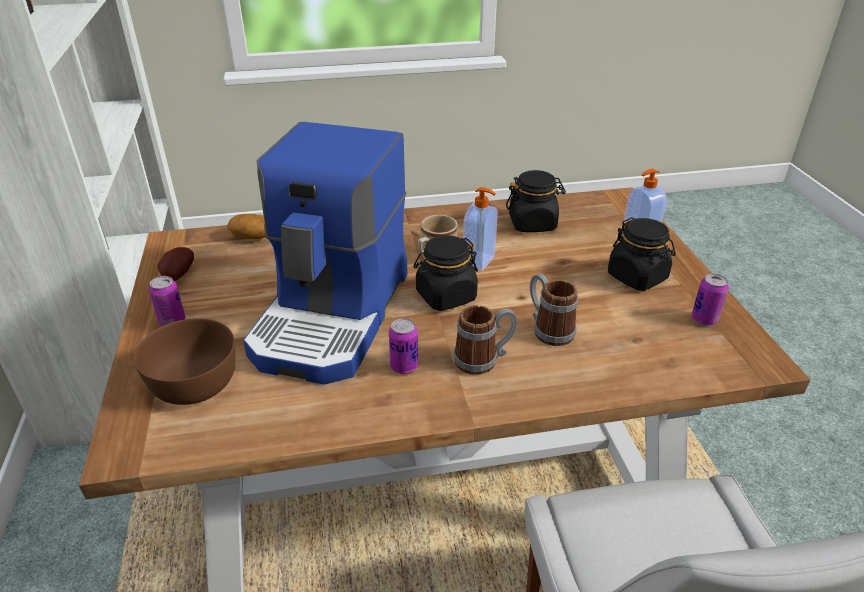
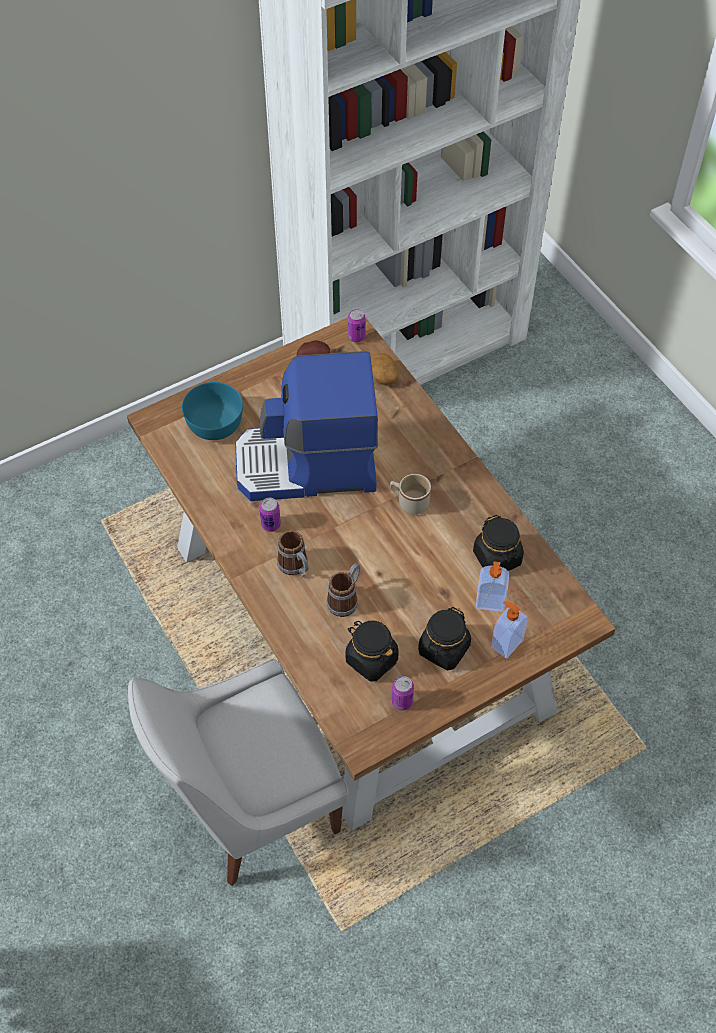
camera: 70 degrees right, 20 degrees up
brown bowl [134,318,235,405] -> turquoise bowl [182,382,243,440]
can [149,276,185,326] -> can moved to [348,309,366,342]
black jar [413,235,478,311] -> black jar moved to [346,621,399,681]
soap dispenser [463,187,498,271] -> soap dispenser moved to [476,561,509,612]

